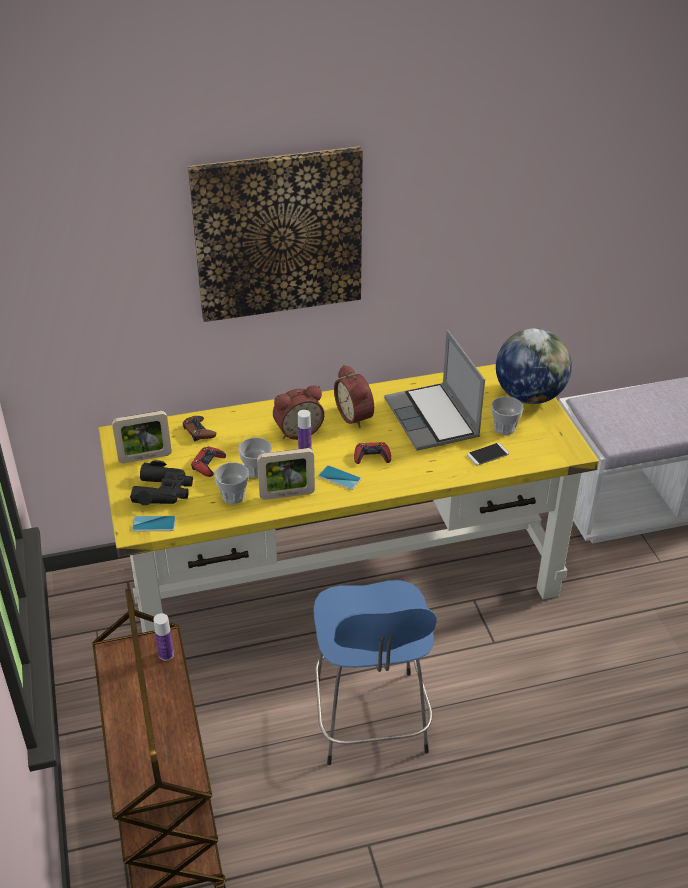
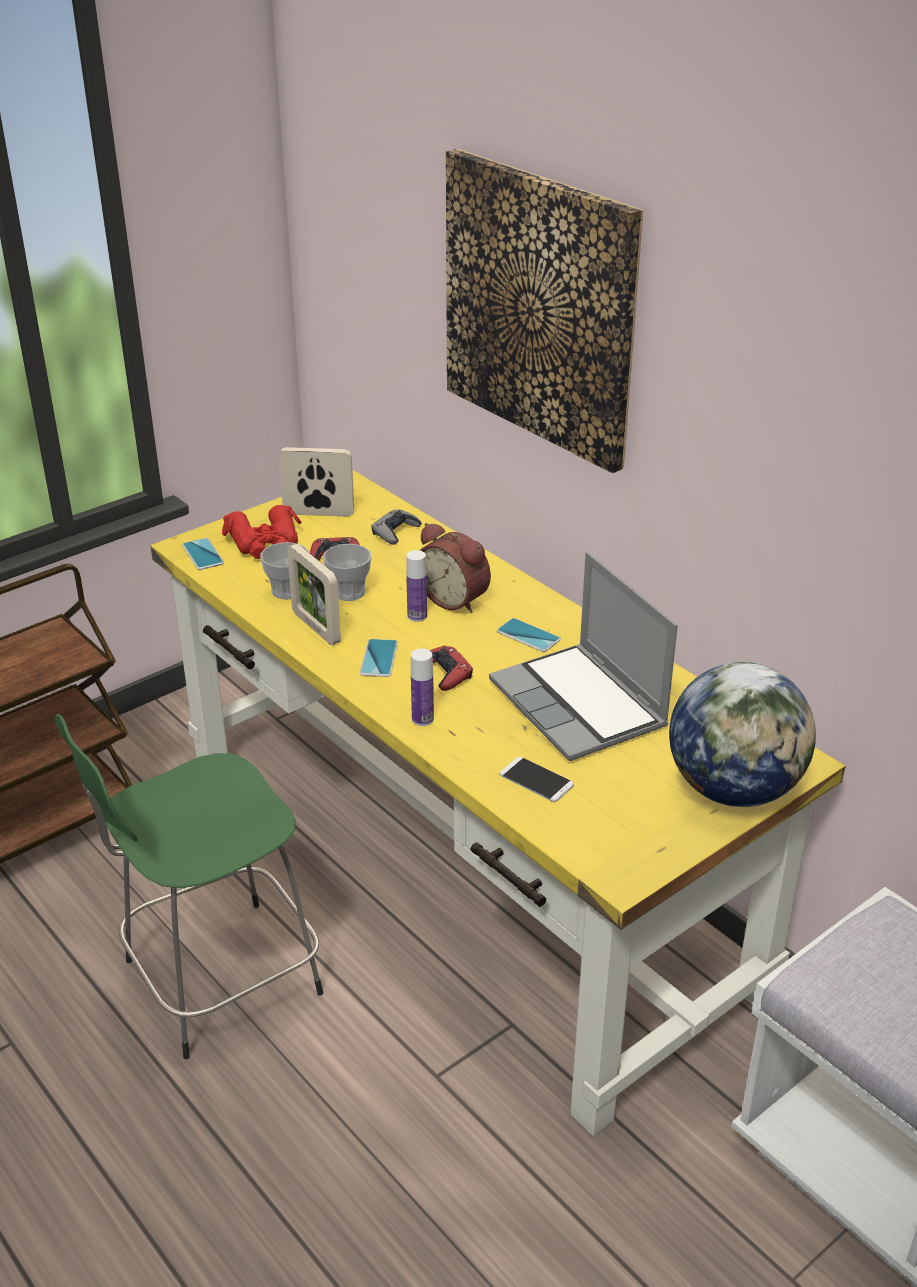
camera: 65 degrees right, 5 degrees down
picture frame [112,411,172,463] -> picture frame turned 135 degrees clockwise [279,447,354,517]
black binoculars [130,460,193,506] -> red binoculars [222,505,302,559]
bottle [154,613,174,661] -> bottle moved to [411,649,434,726]
brown game controller [183,416,216,442] -> grey game controller [371,509,421,545]
blue stool [313,580,437,765] -> green stool [55,714,323,1059]
alarm clock [334,365,374,428] -> phone [497,618,561,652]
laptop [384,330,485,451] -> laptop turned 75 degrees counterclockwise [489,552,678,761]
cup [491,396,523,435] -> none

